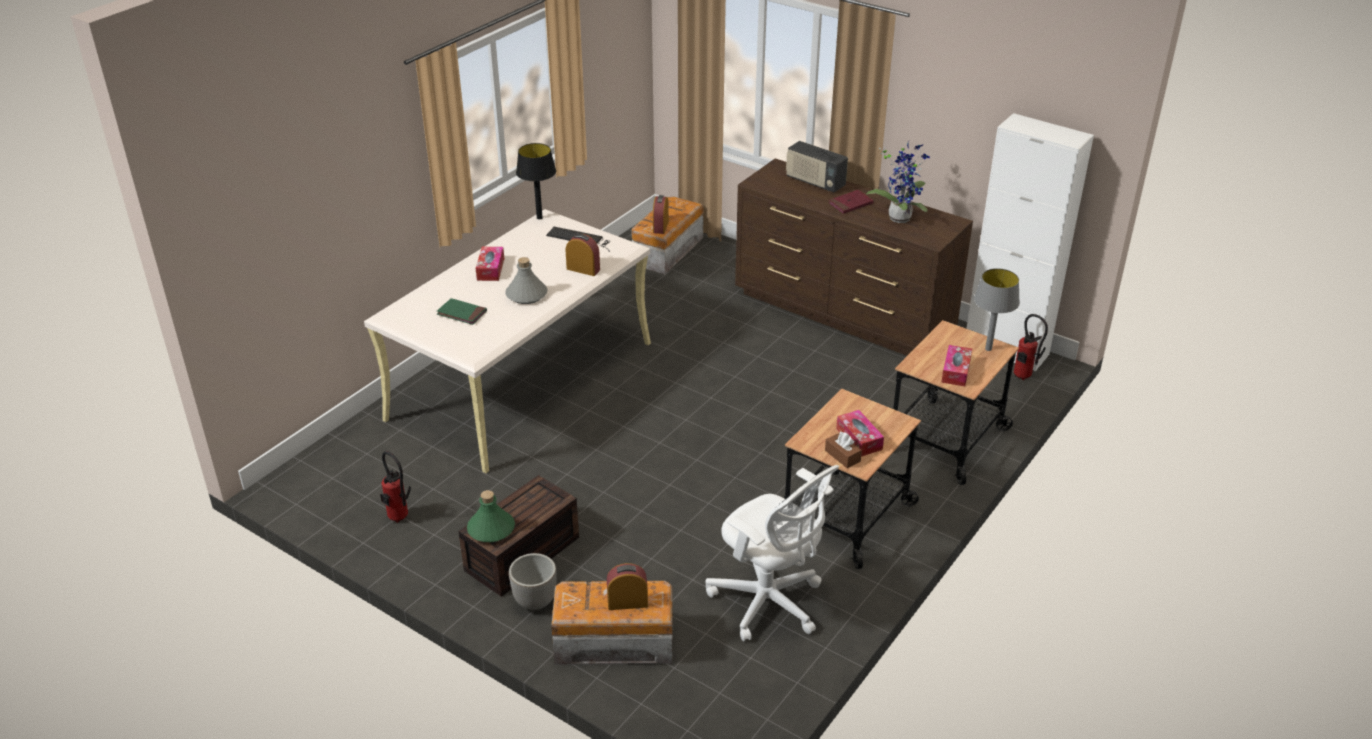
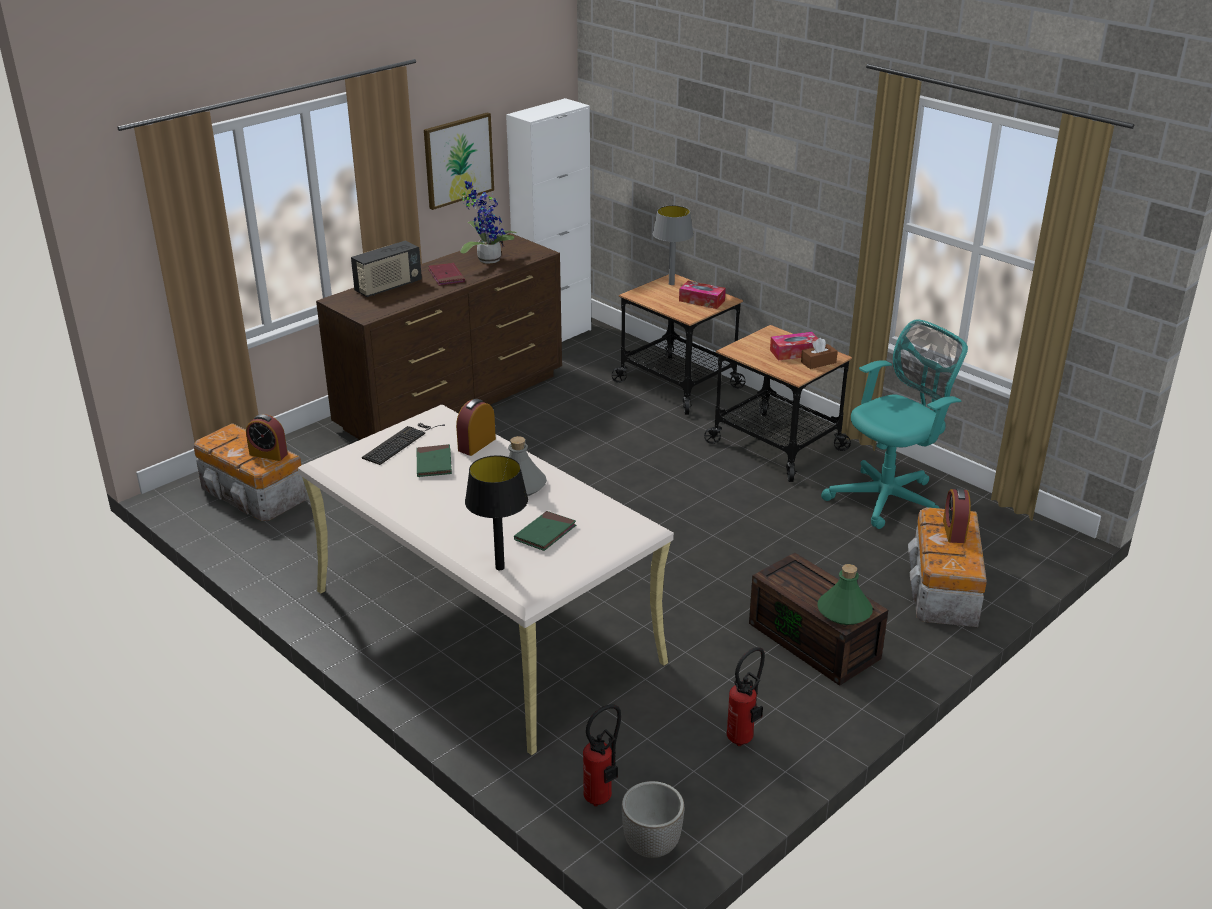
camera: 80 degrees left, 5 degrees down
tissue box [476,247,504,281] -> none
planter [509,553,557,610] -> planter moved to [622,781,684,858]
black table lamp [516,143,556,219] -> black table lamp moved to [465,455,528,570]
white office chair [706,465,840,642] -> turquoise office chair [821,319,968,529]
fire extinguisher [1014,314,1048,380] -> fire extinguisher moved to [583,704,621,806]
none -> green book [417,444,452,477]
none -> picture [424,112,494,210]

